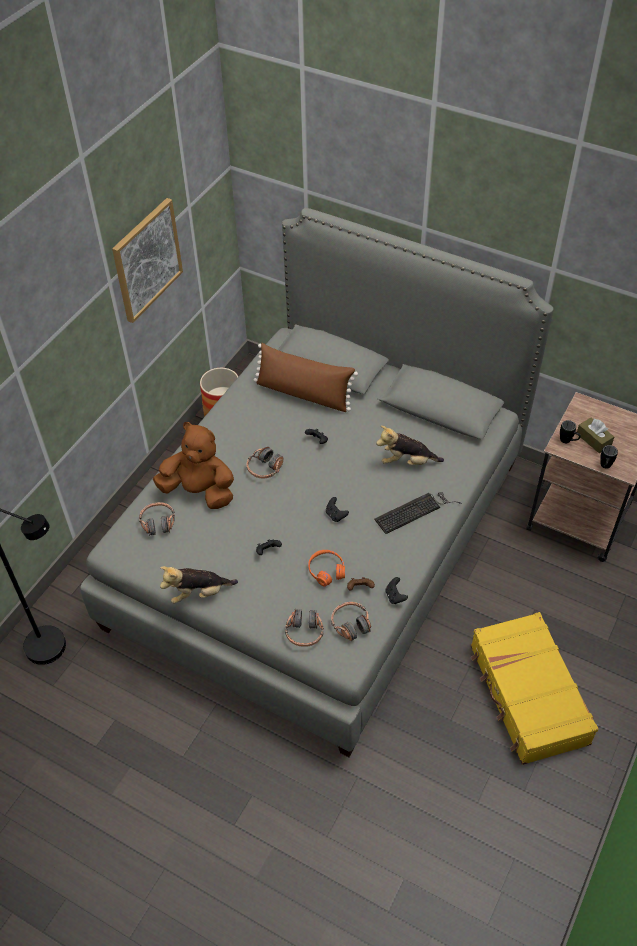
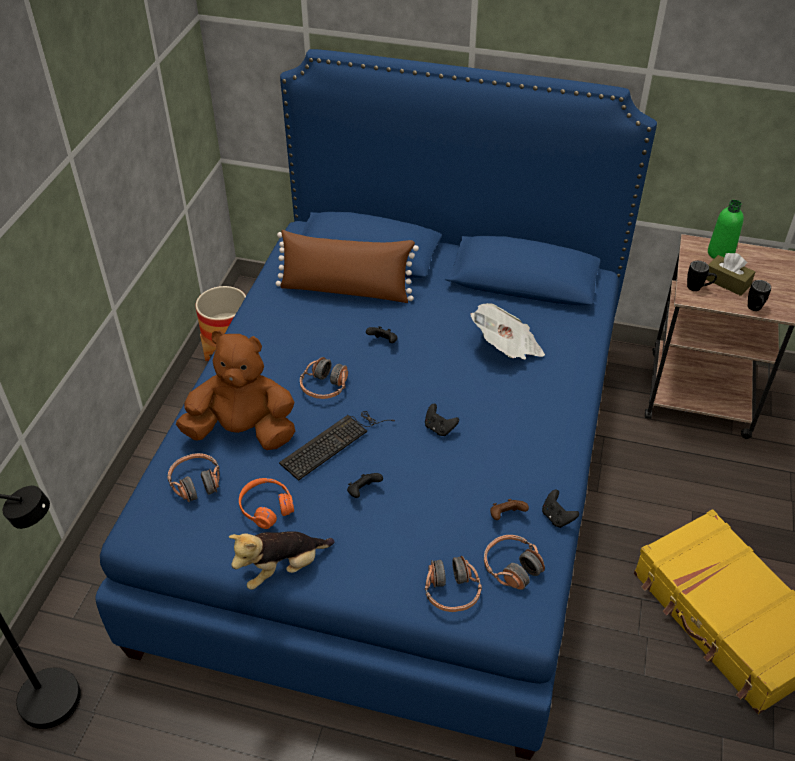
camera: 15 degrees left, 5 degrees down
grey bed [80,208,553,757] -> blue bed [95,49,657,760]
picture [112,198,183,323] -> none
orange headphones [308,550,345,587] -> orange headphones moved to [239,478,294,529]
keyboard [374,492,461,534] -> keyboard moved to [279,411,395,481]
plush toy [376,426,444,465] -> newspaper [470,303,545,360]
none -> green bottle [708,200,744,259]

